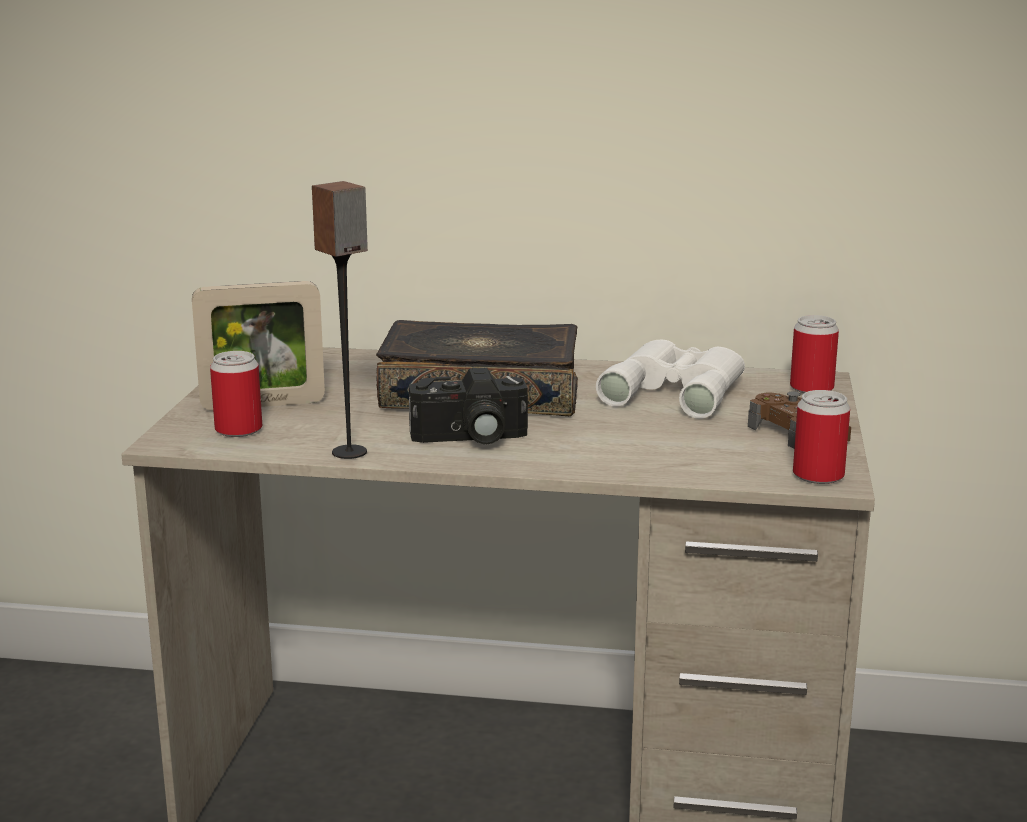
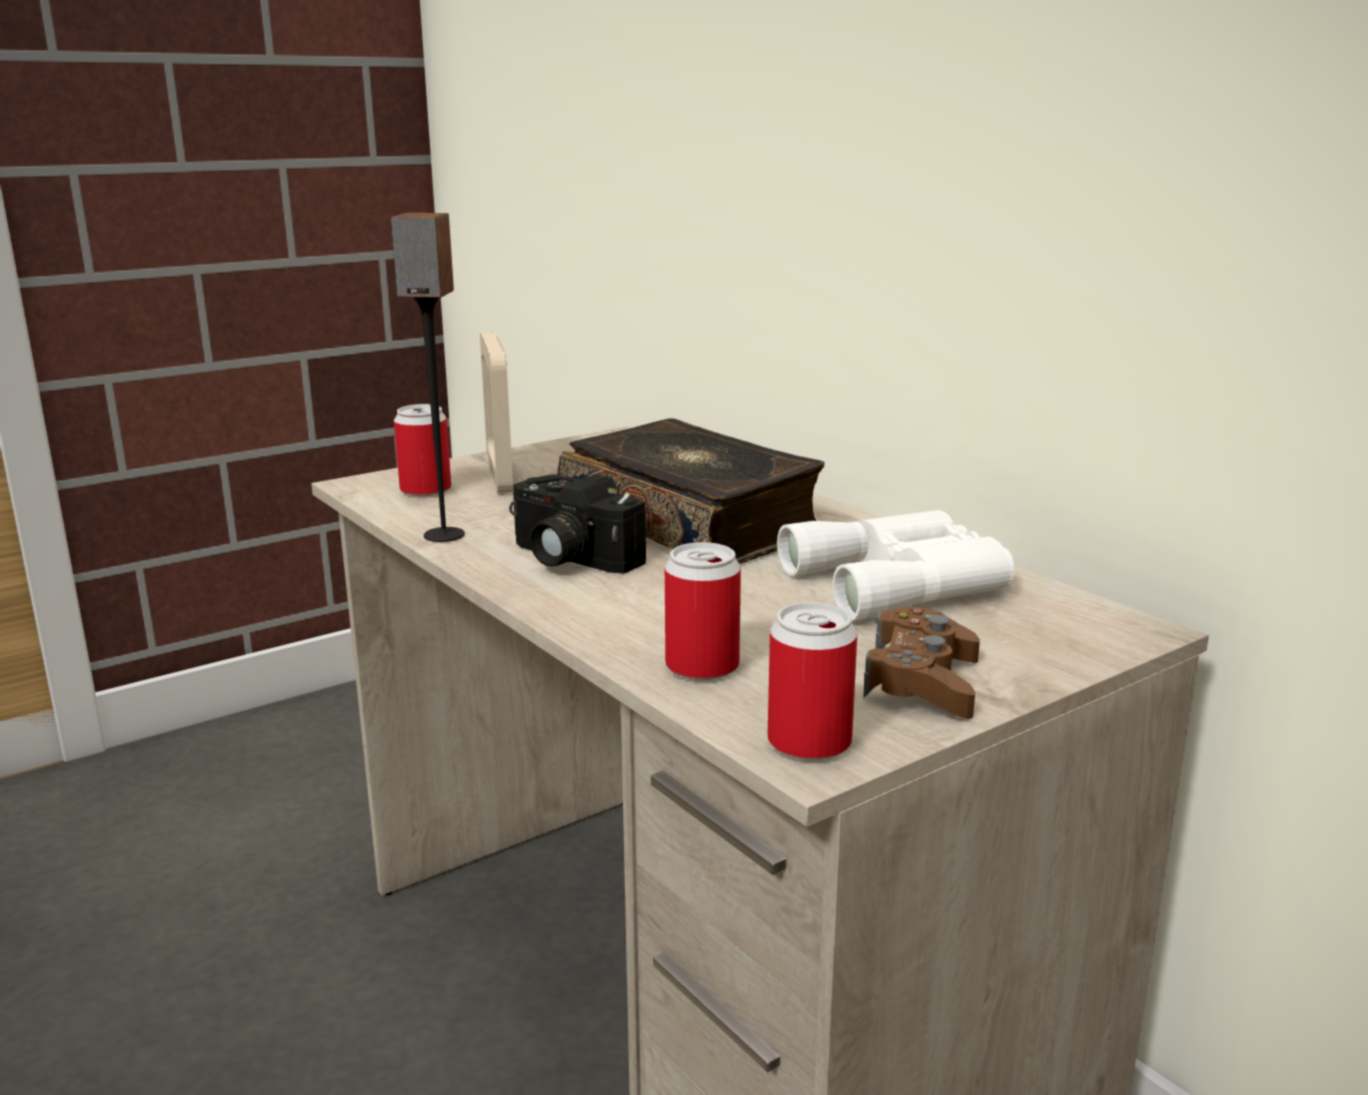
camera: 45 degrees right, 0 degrees up
picture frame [192,281,325,411] -> picture frame turned 45 degrees clockwise [480,333,513,493]
can [790,315,839,393] -> can moved to [665,542,741,680]

